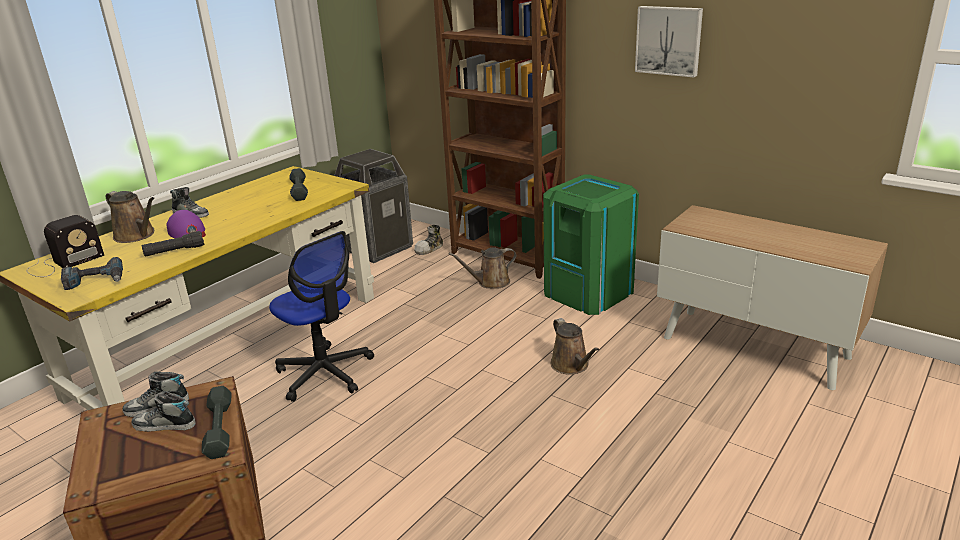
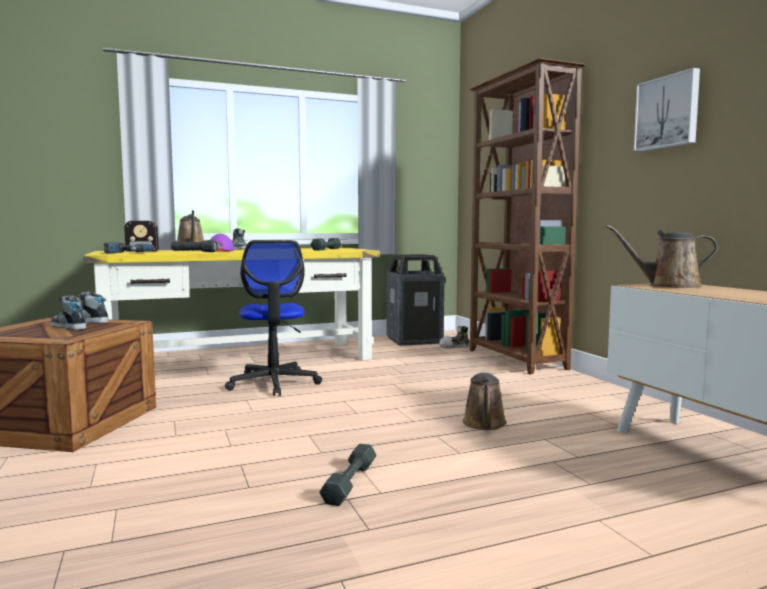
camera: 30 degrees right, 20 degrees down
grey dumbbell [202,386,232,459] -> grey dumbbell moved to [319,444,376,506]
brown watering can [449,247,516,289] -> brown watering can moved to [606,225,718,288]
green trash can [543,174,639,315] -> none

